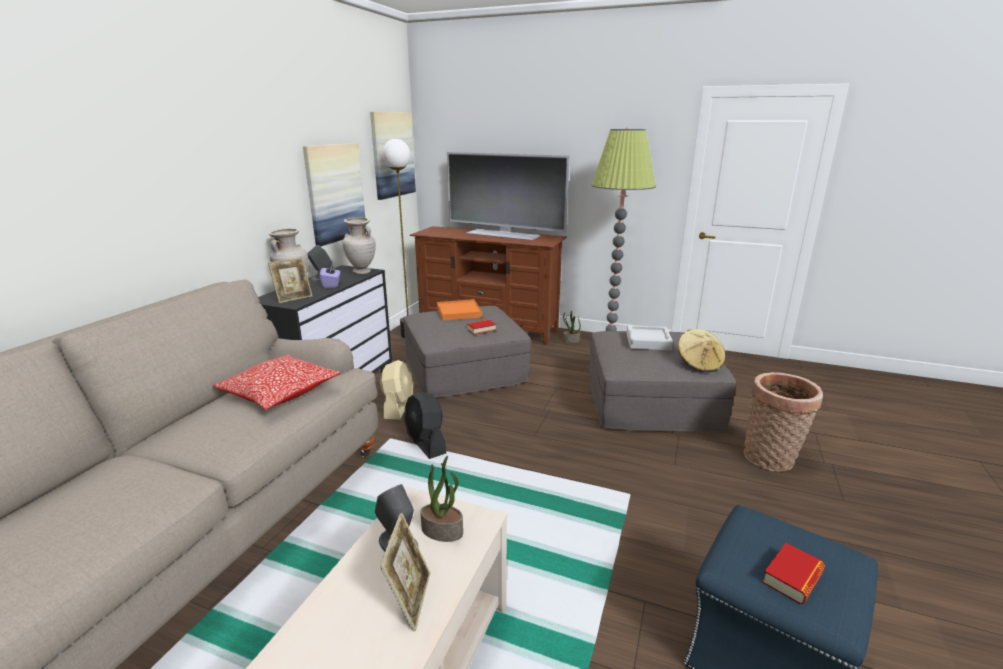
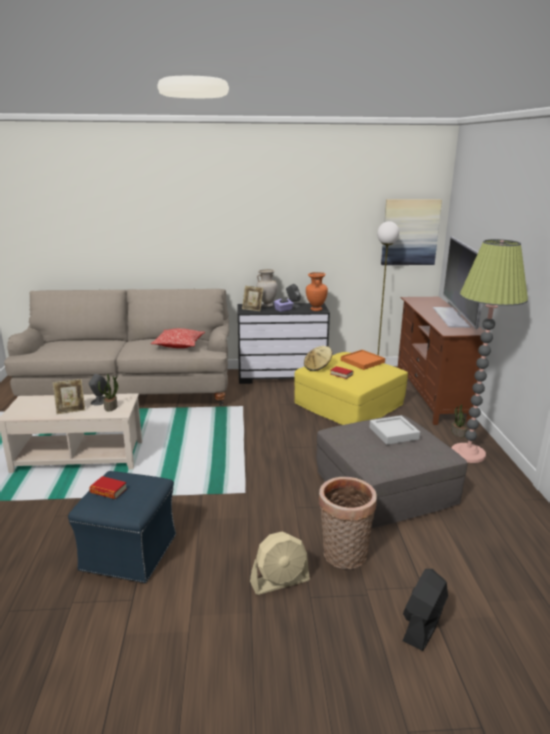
camera: 65 degrees right, 0 degrees up
picture [303,143,367,247] -> none
beige vase [342,218,376,274] -> orange vase [306,272,328,311]
beige fan [380,360,413,420] -> beige fan moved to [250,531,310,595]
grey ottoman [403,306,531,397] -> yellow ottoman [294,352,408,425]
black fan [405,392,446,459] -> black fan moved to [403,569,448,651]
beige hat [678,329,726,372] -> beige hat moved to [304,346,332,371]

